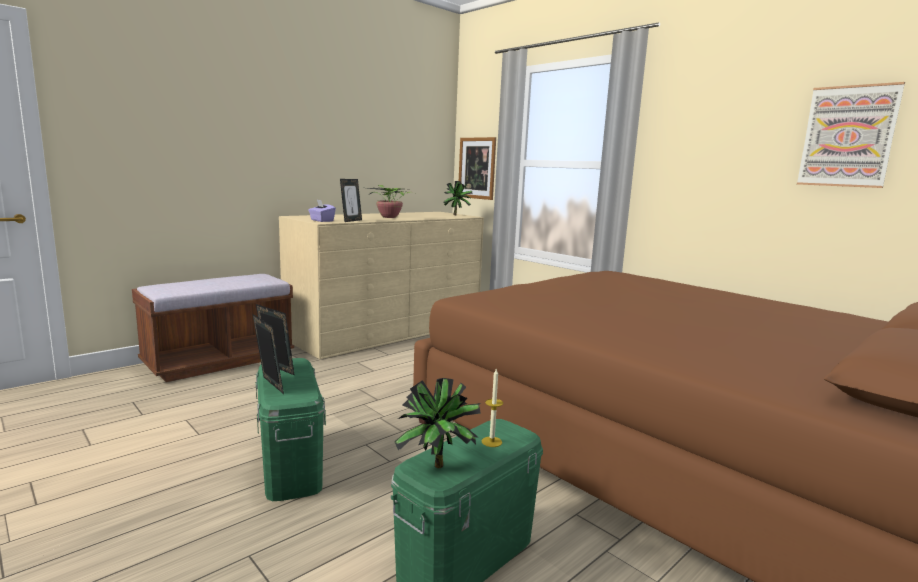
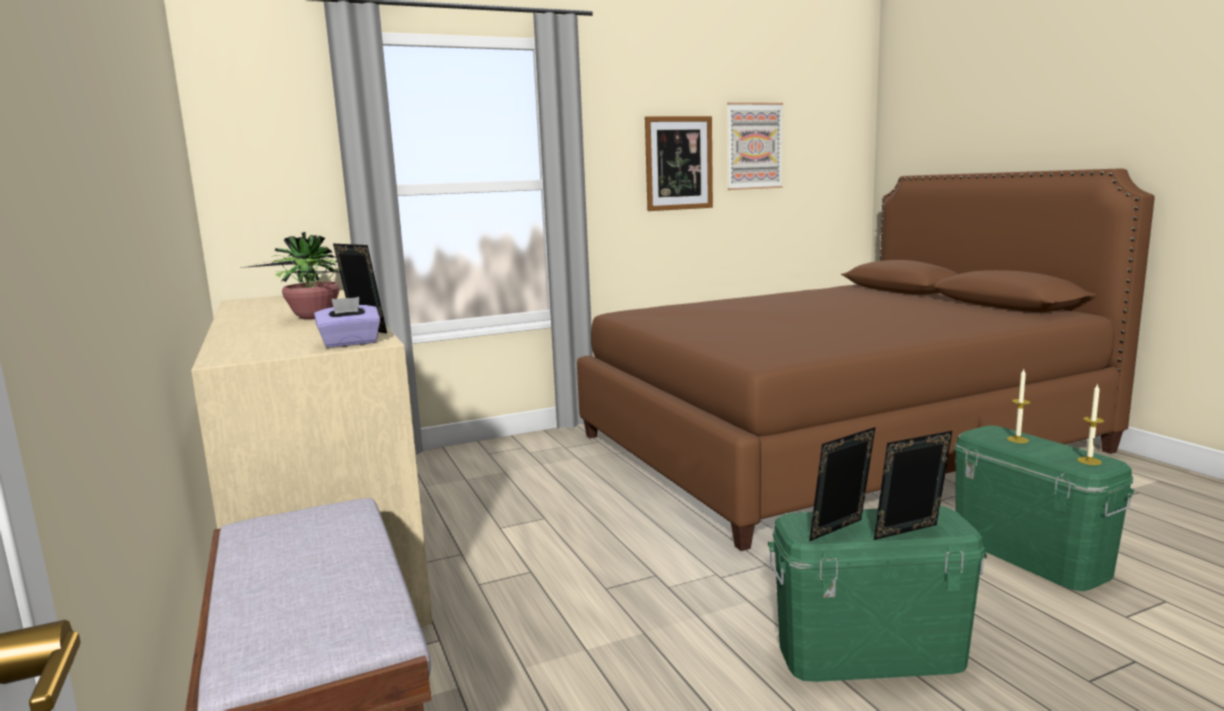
camera: 70 degrees left, 0 degrees up
potted plant [395,378,481,468] -> candle [1077,384,1105,465]
picture [459,137,496,200] -> picture moved to [645,116,713,211]

